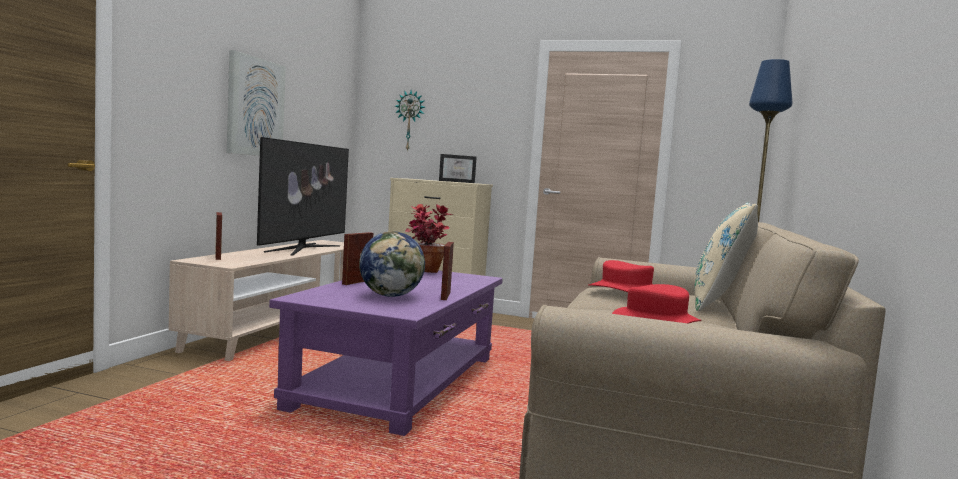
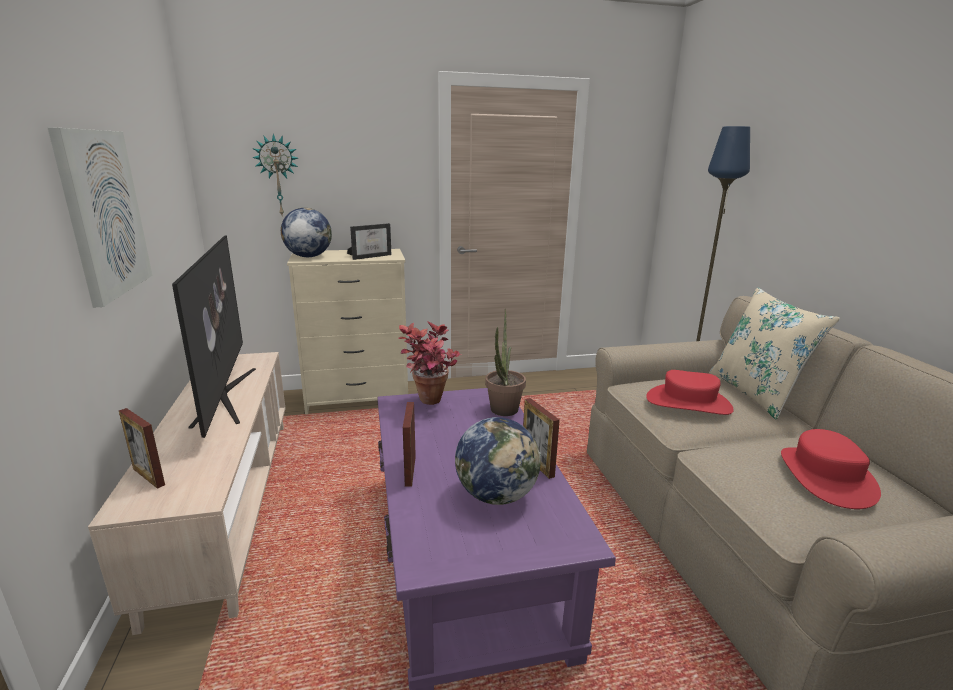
camera: 30 degrees left, 15 degrees up
none -> globe [281,208,332,257]
none -> potted plant [485,309,526,416]

